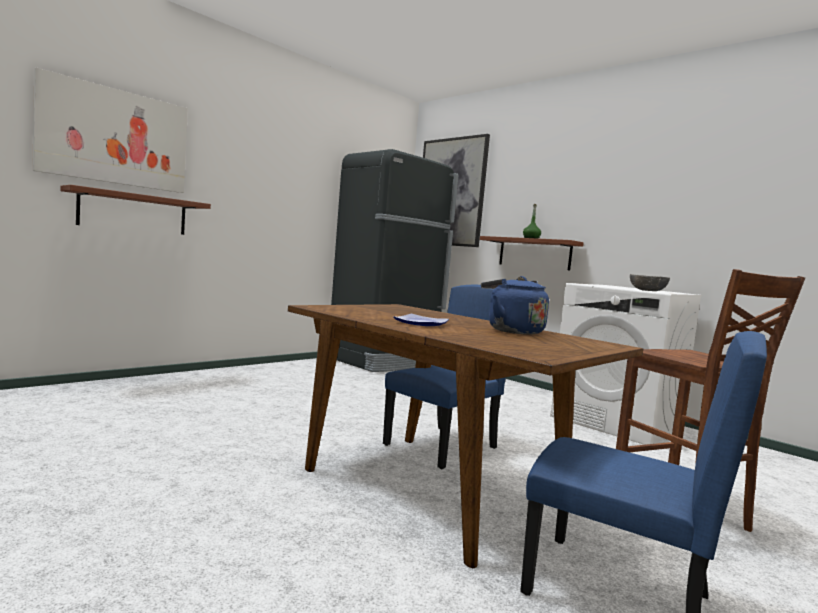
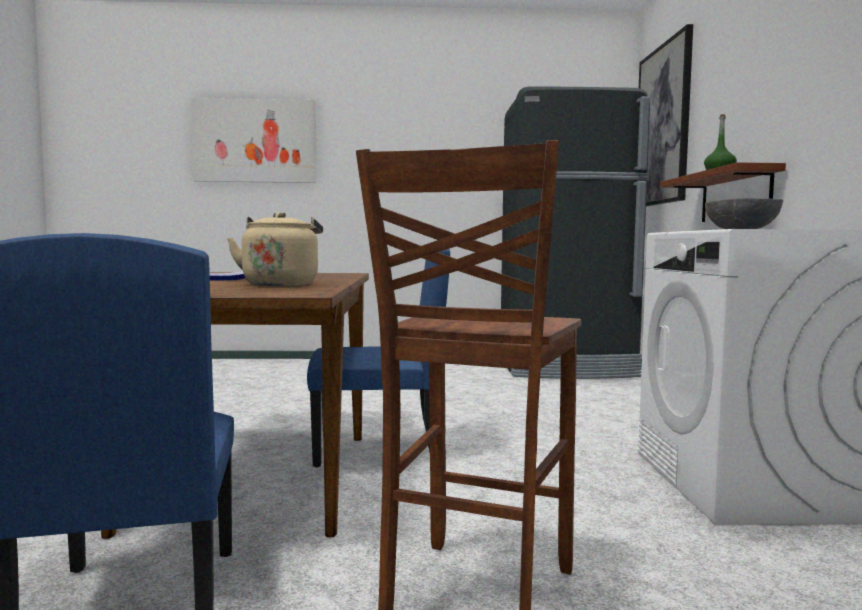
camera: 45 degrees right, 0 degrees up
brown shelf [60,185,211,235] -> none
blue kettle [481,276,549,335] -> beige kettle [227,212,323,286]

